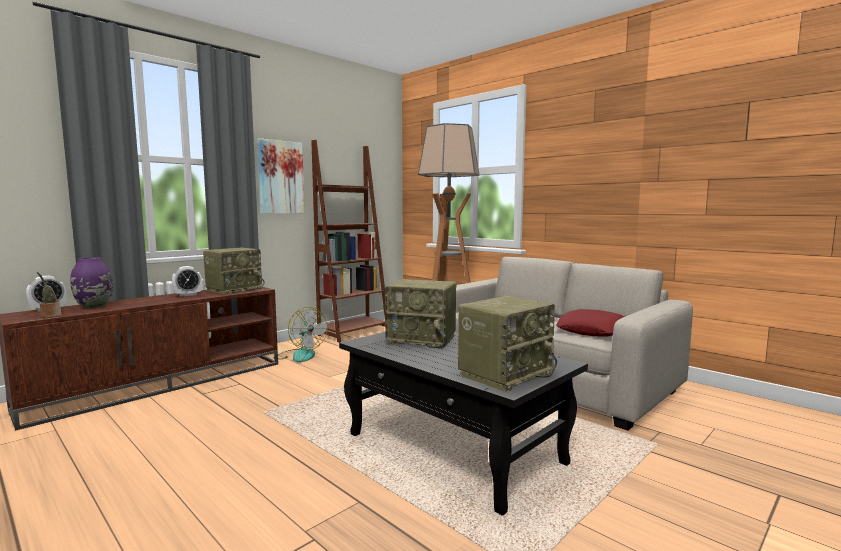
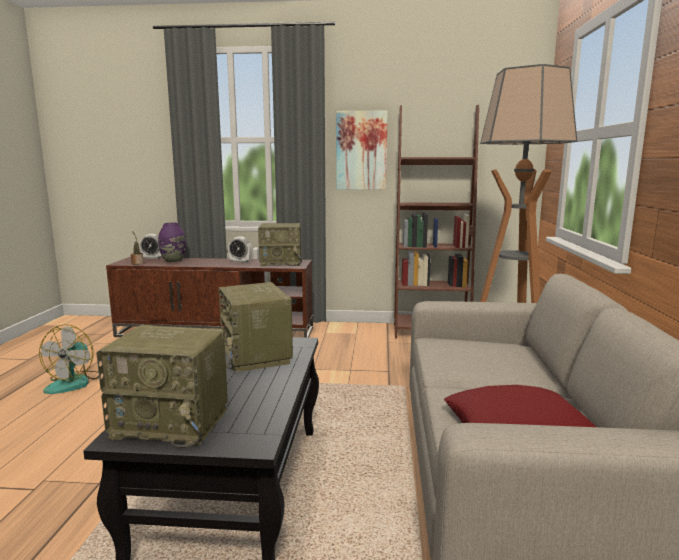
camera: 50 degrees right, 5 degrees up
fan [282,307,328,362] -> fan moved to [39,324,99,394]

